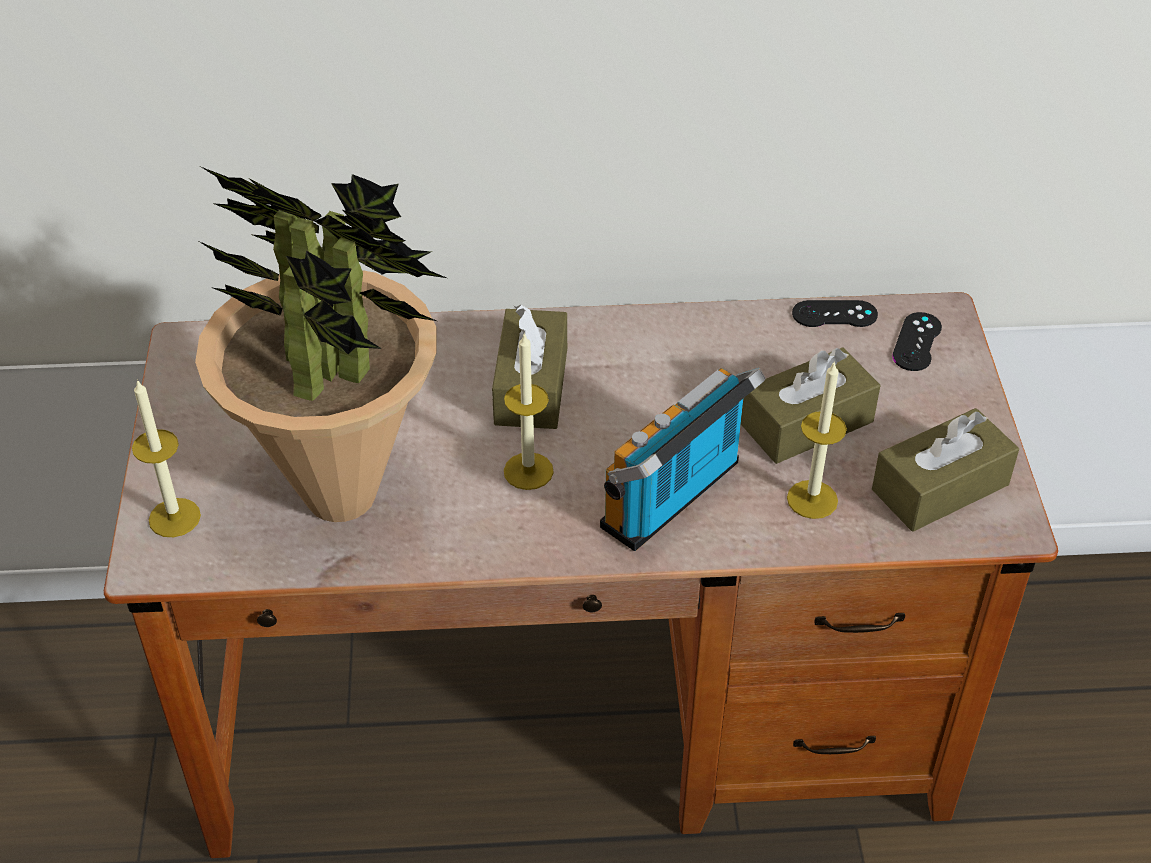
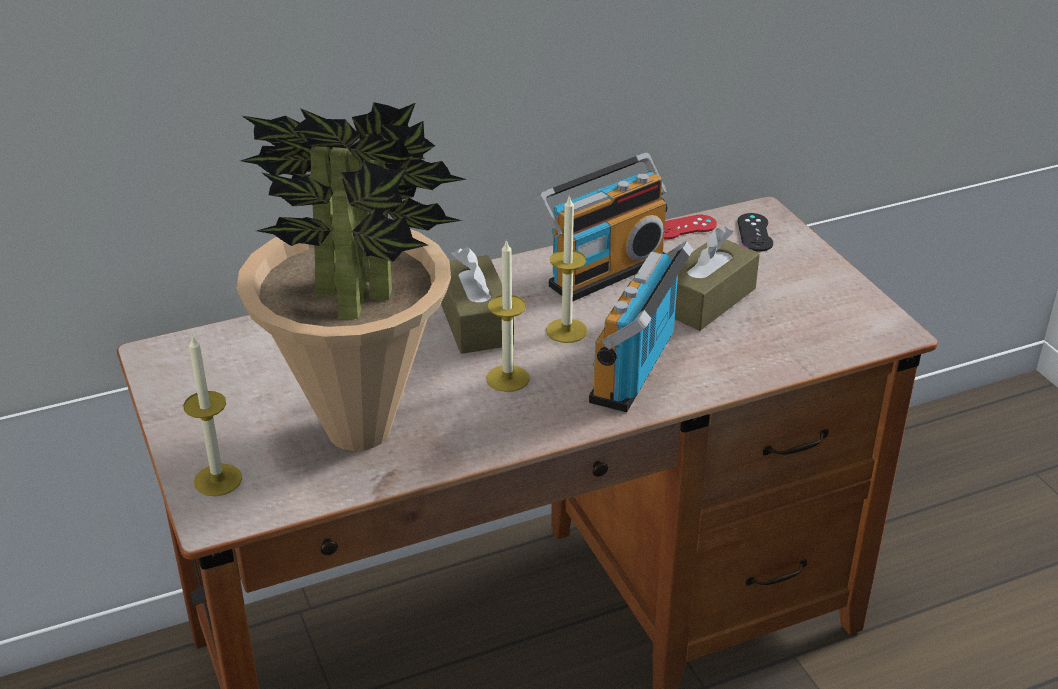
camera: 20 degrees left, 10 degrees down
candle [787,361,847,519] -> candle moved to [546,195,587,343]
black game controller [792,300,878,327] -> red game controller [664,215,717,239]
brown tissue box [872,408,1019,532] -> none
none -> radio [536,153,668,301]

